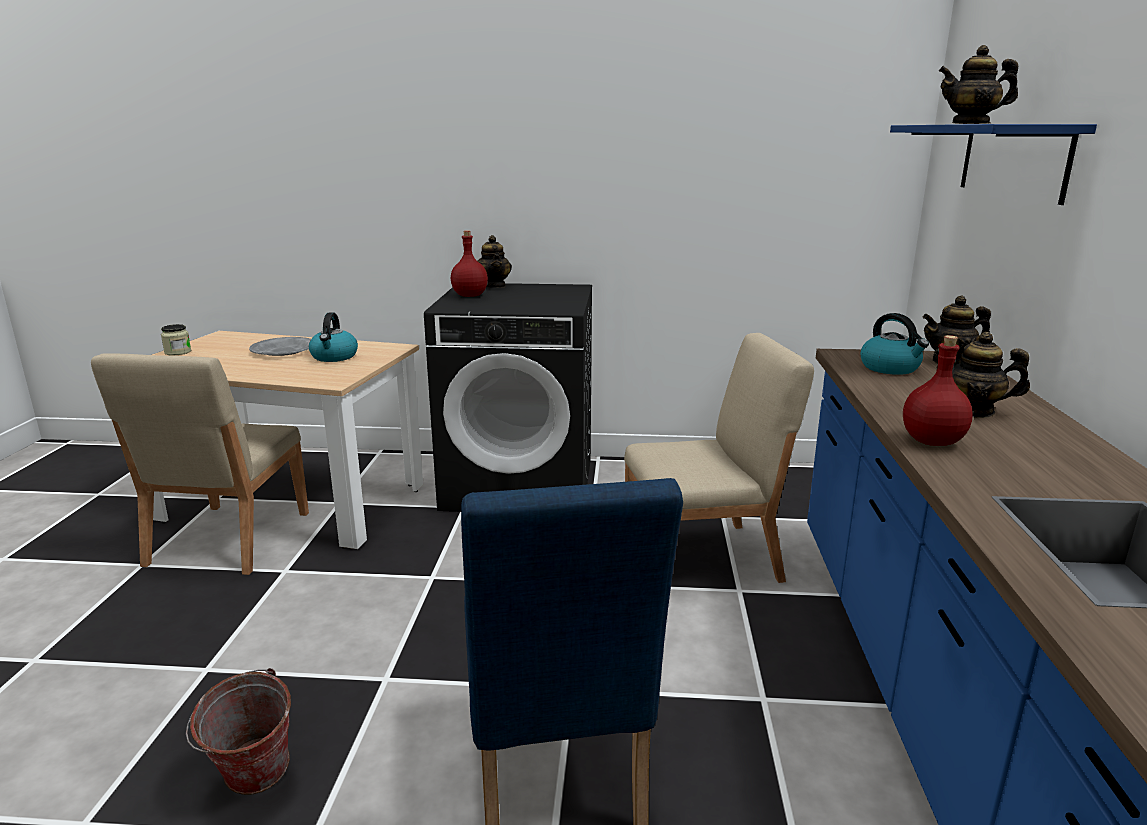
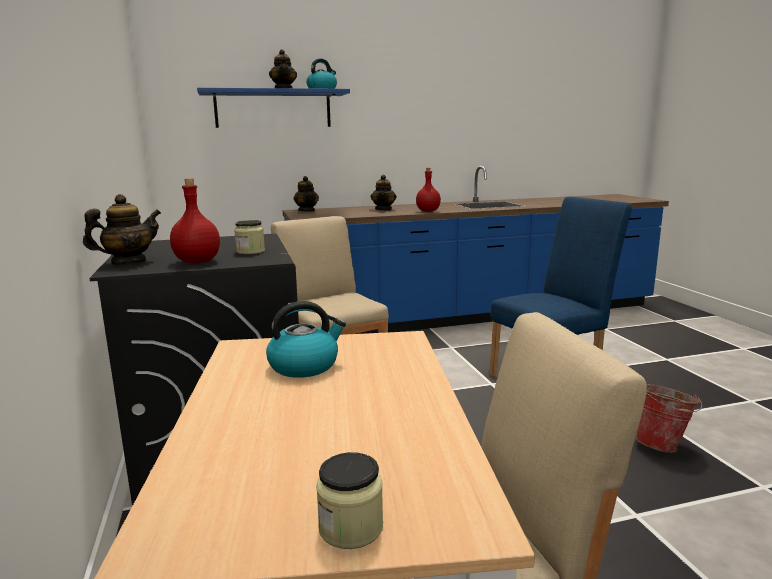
camera: 110 degrees left, 5 degrees down
grey plate [249,337,311,356] -> none
kettle [861,313,929,375] -> kettle moved to [306,58,337,89]
none -> jar [234,220,265,254]

